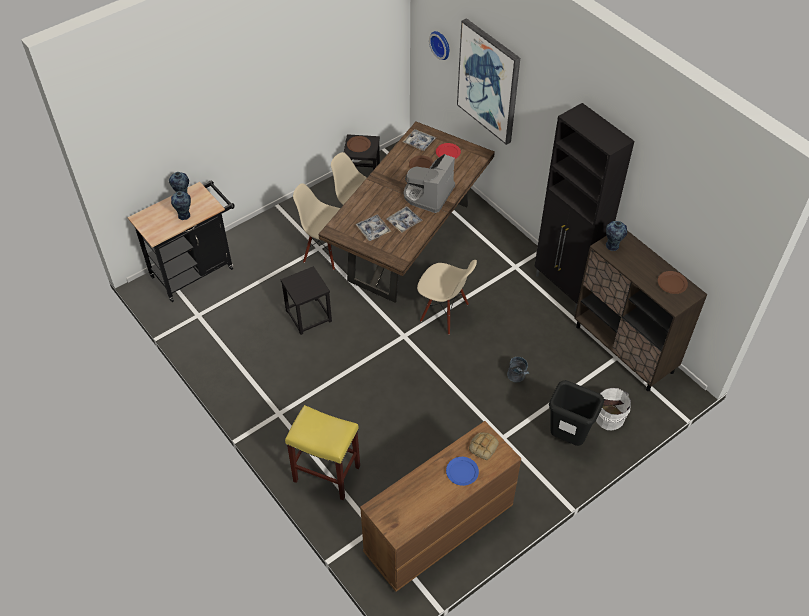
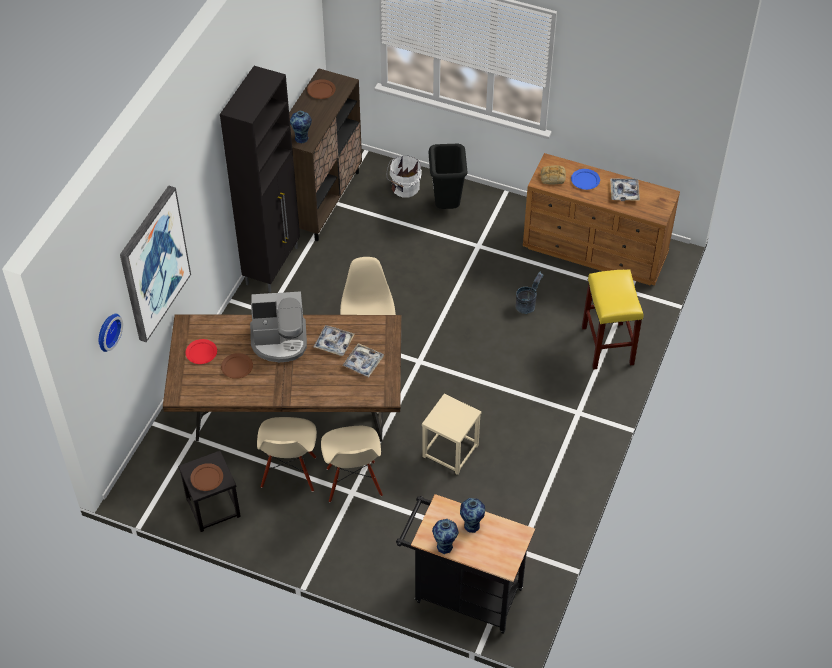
camera: 120 degrees left, 0 degrees up
black stool [281,266,332,335] -> beige stool [422,394,482,475]
tray [403,129,436,151] -> tray moved to [610,178,640,201]
grey bucket [507,357,530,382] -> grey bucket moved to [516,271,544,314]

